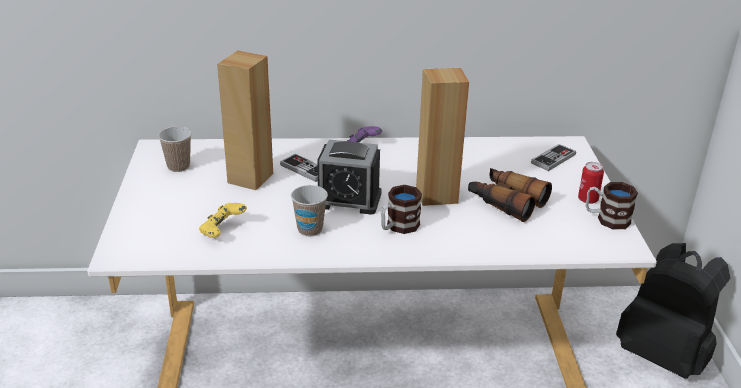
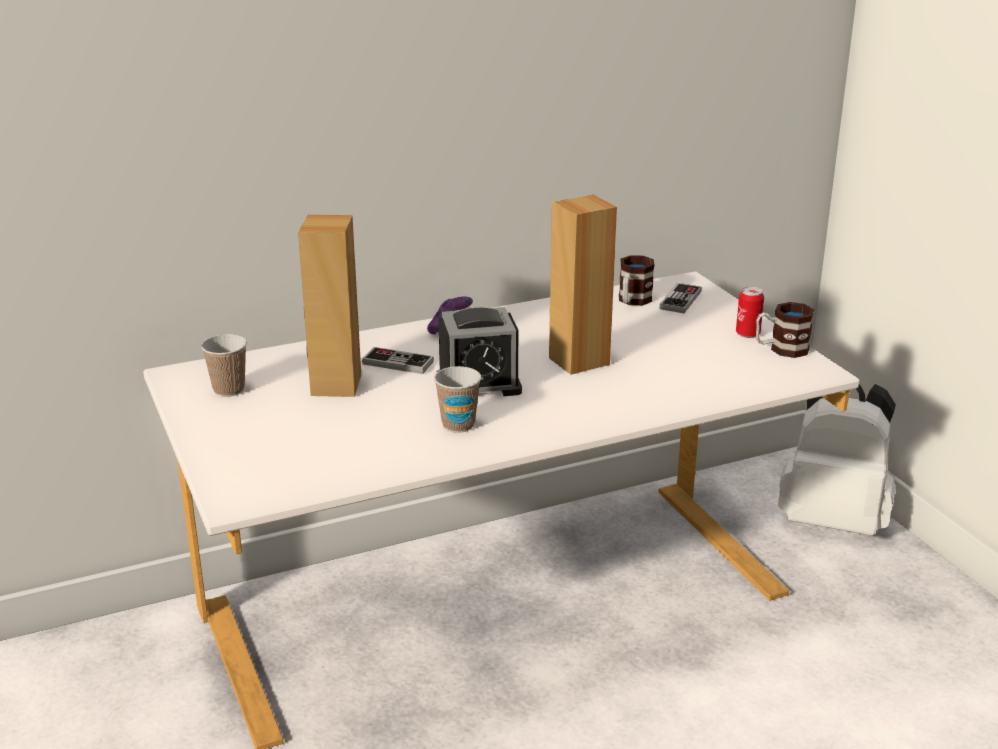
camera: 20 degrees left, 5 degrees down
yellow game controller [199,203,247,238] -> none
mug [381,185,422,234] -> mug moved to [619,255,655,305]
binoculars [468,168,552,222] -> none
black backpack [616,243,730,379] -> white backpack [778,384,896,536]

